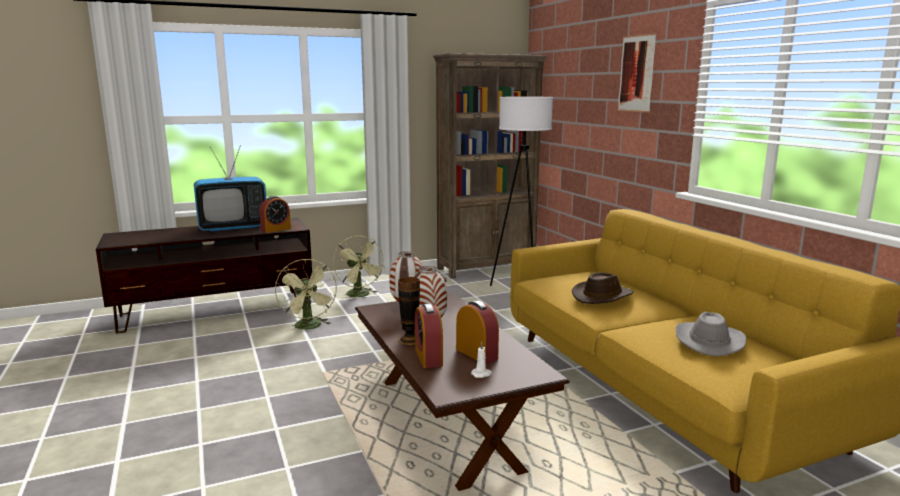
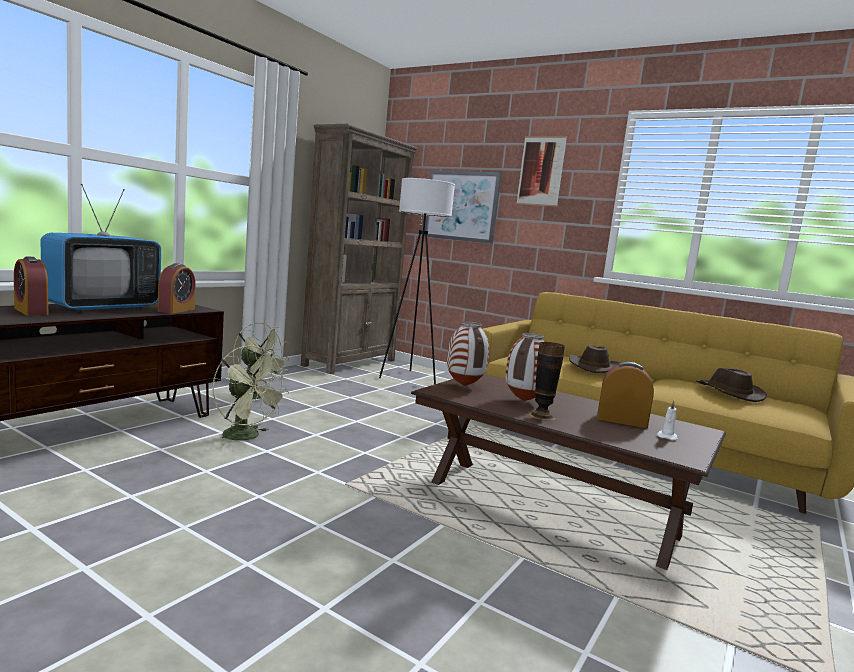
camera: 35 degrees left, 5 degrees down
alarm clock [415,303,443,368] -> alarm clock moved to [14,256,48,315]
grey hat [675,312,746,356] -> brown hat [696,368,767,402]
none -> picture [424,170,501,244]

